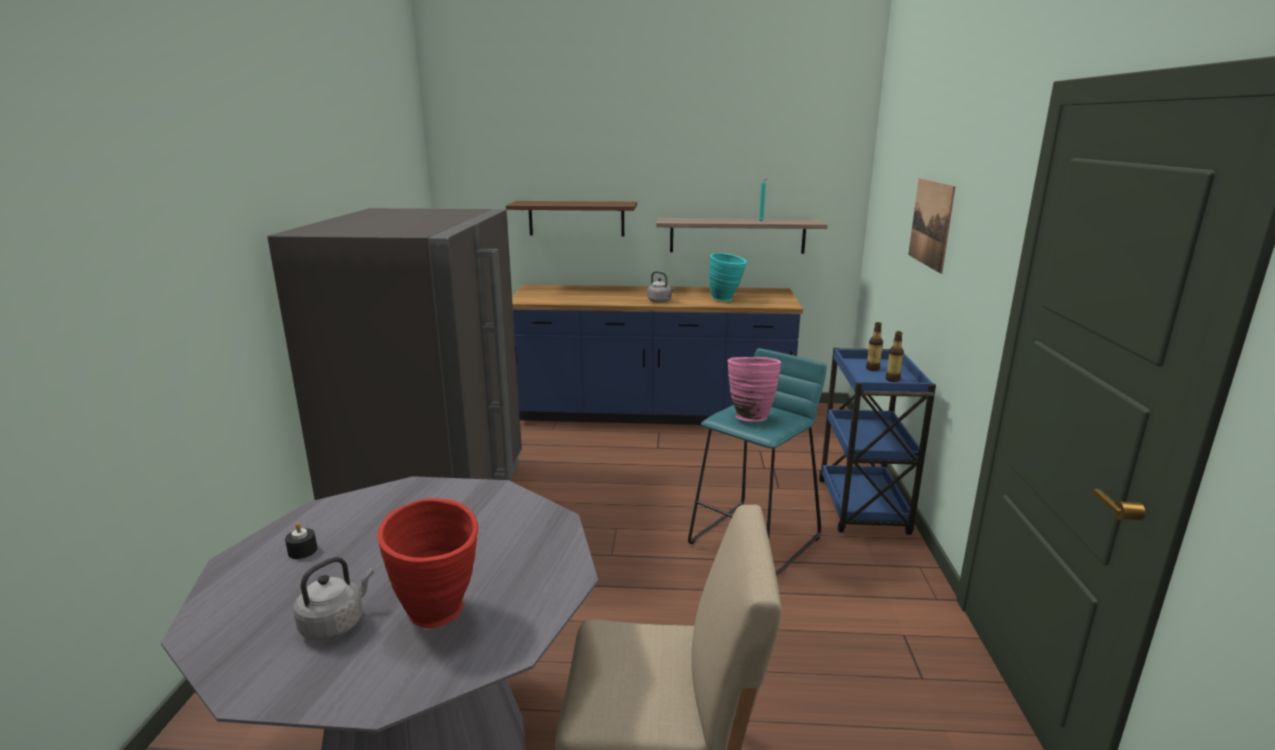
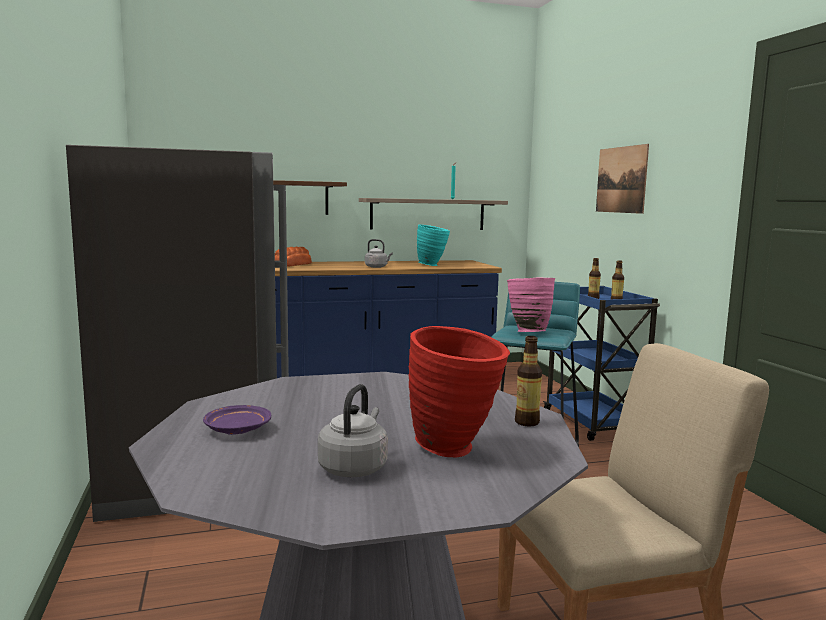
camera: 20 degrees left, 10 degrees down
black candle [285,523,317,559] -> purple plate [203,405,271,435]
none -> bread [275,247,312,267]
none -> bottle [515,336,542,427]

